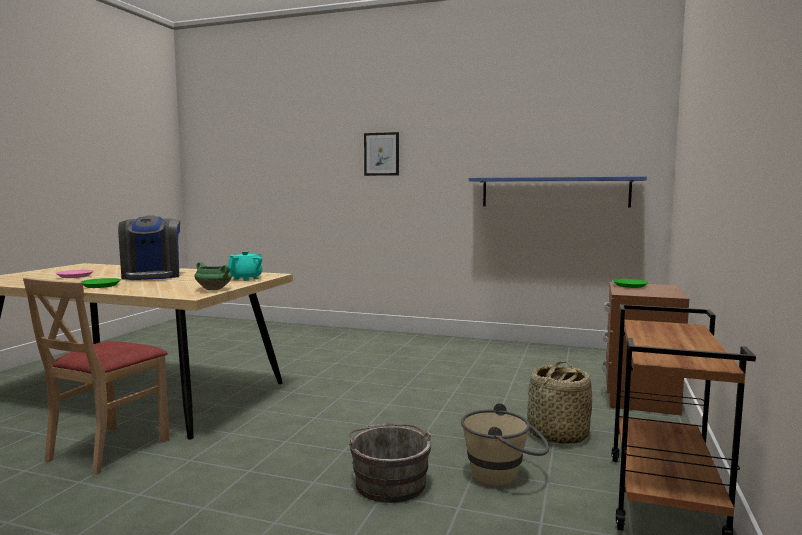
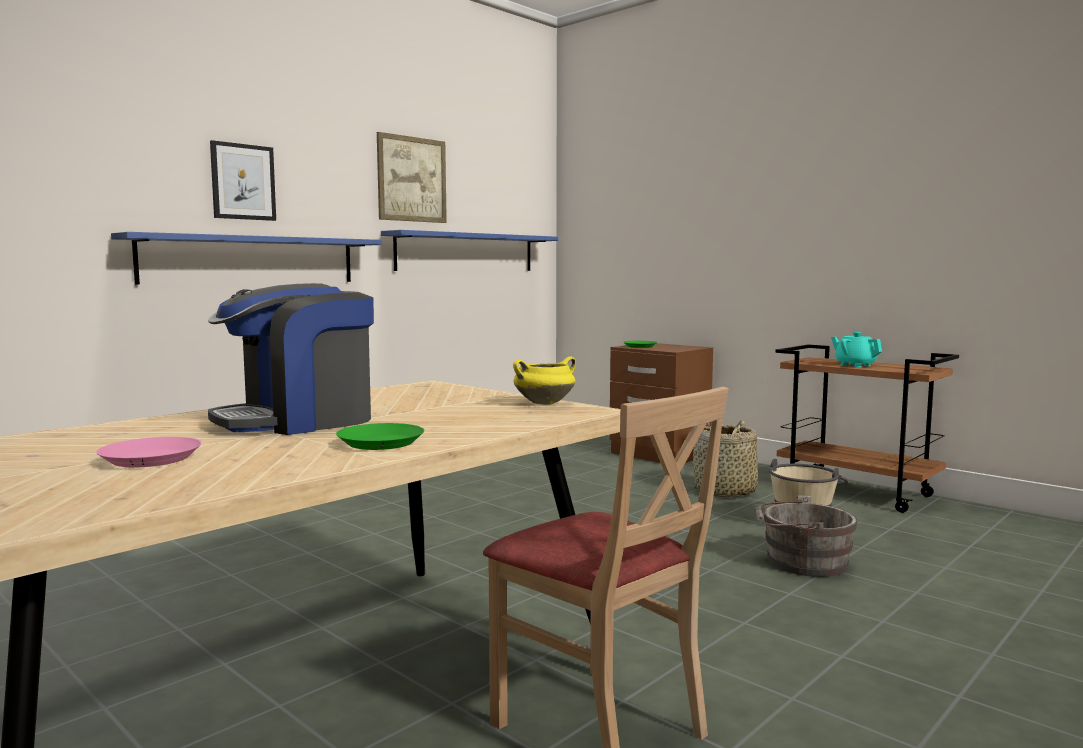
camera: 65 degrees left, 0 degrees up
coffee machine [118,215,180,280] -> coffee machine turned 135 degrees clockwise [208,283,374,435]
green cooking pot [195,262,232,290] -> yellow cooking pot [513,356,576,405]
turquoise teapot [228,251,263,281] -> turquoise teapot moved to [831,332,882,368]
none -> blue shelf [111,232,382,285]
none -> picture [377,132,447,223]

